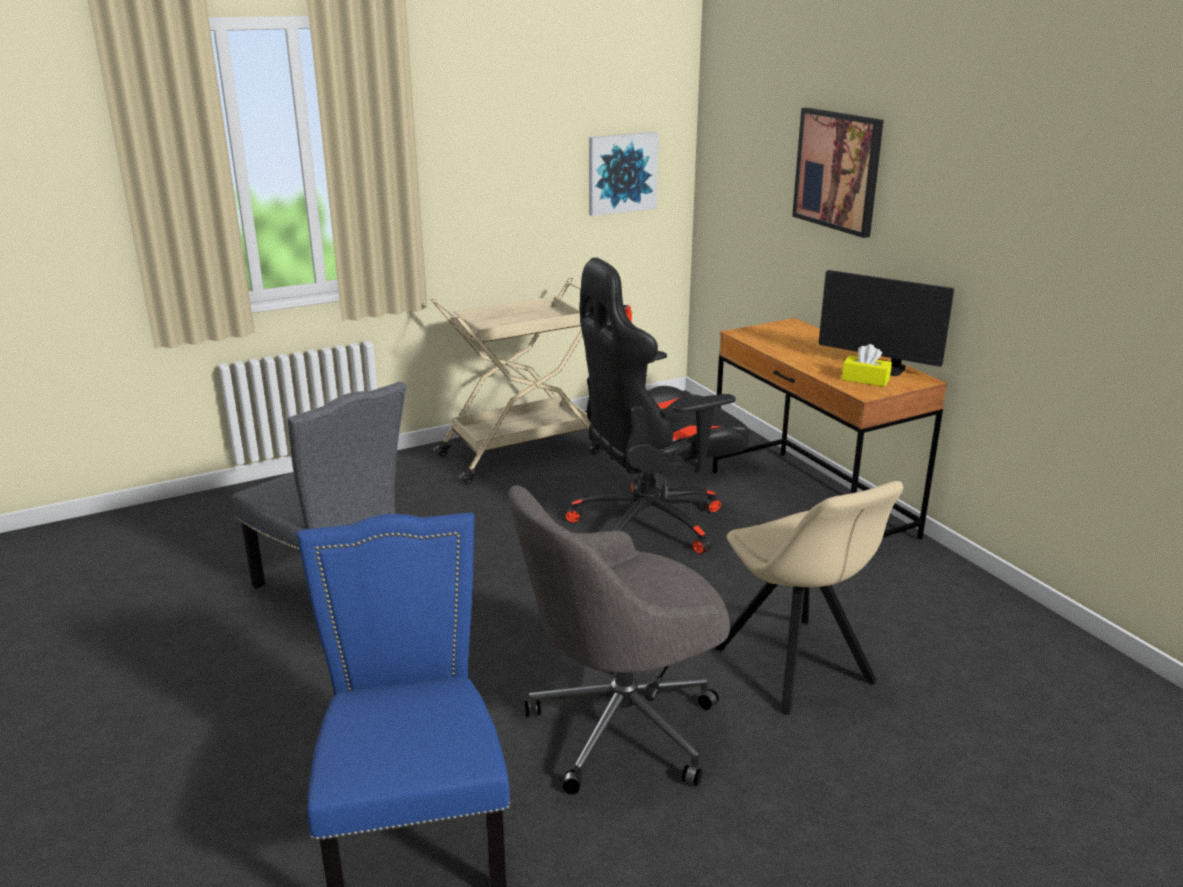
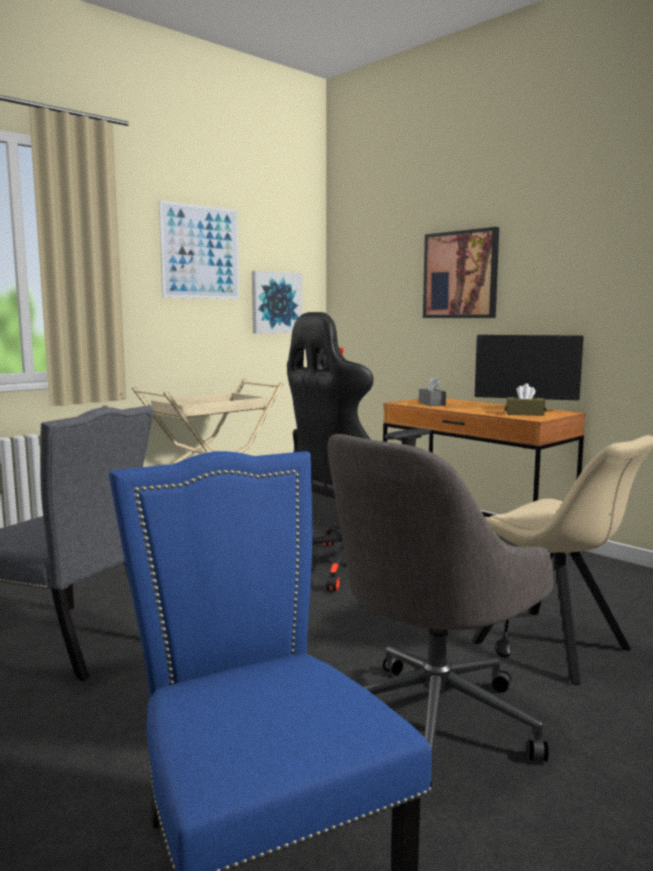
camera: 15 degrees left, 15 degrees down
yellow tissue box [842,344,892,387] -> brown tissue box [506,383,545,416]
none -> picture [158,200,240,299]
none -> grey tissue box [419,377,446,406]

